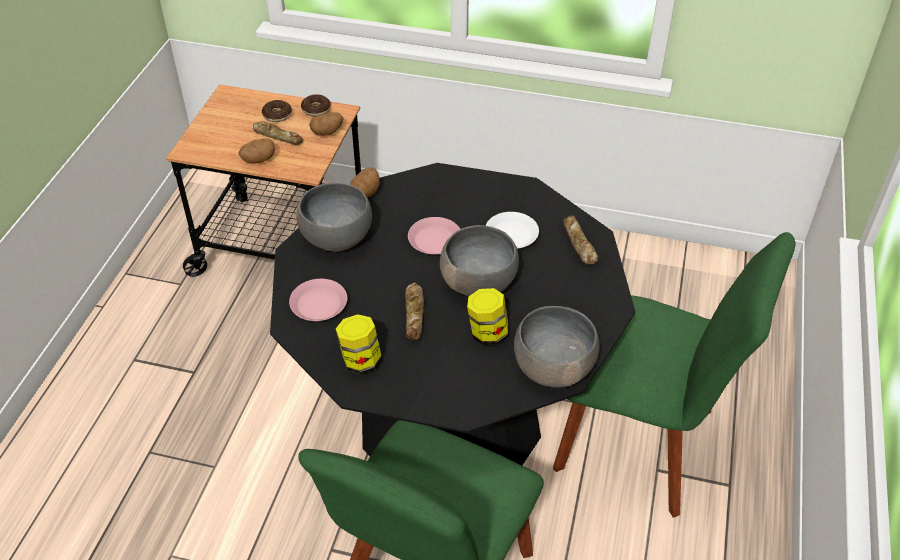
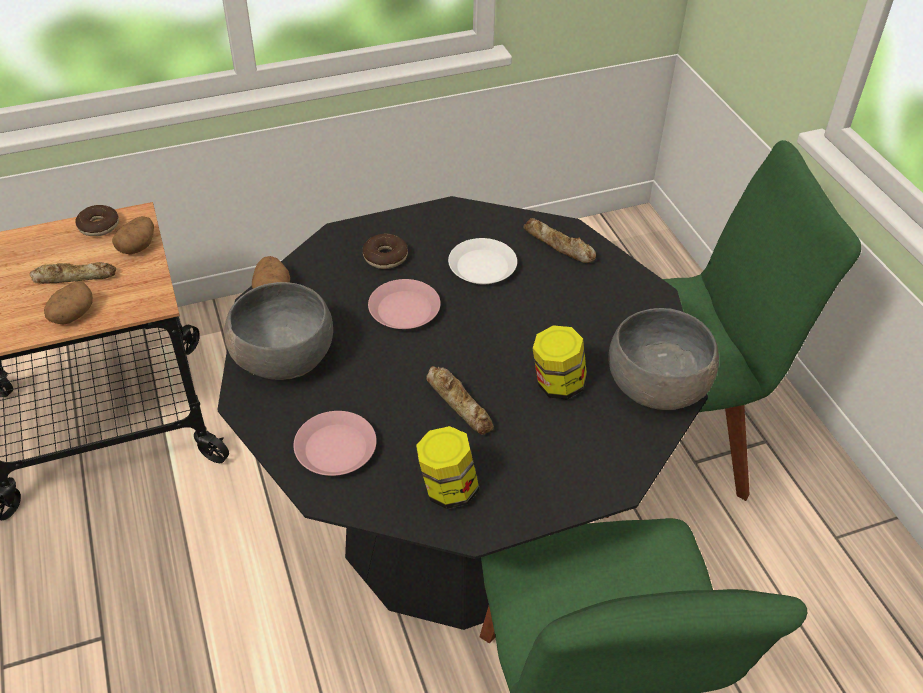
camera: 35 degrees left, 0 degrees up
donut [262,100,292,122] -> donut moved to [363,234,408,269]
grey bowl [440,225,519,296] -> none

